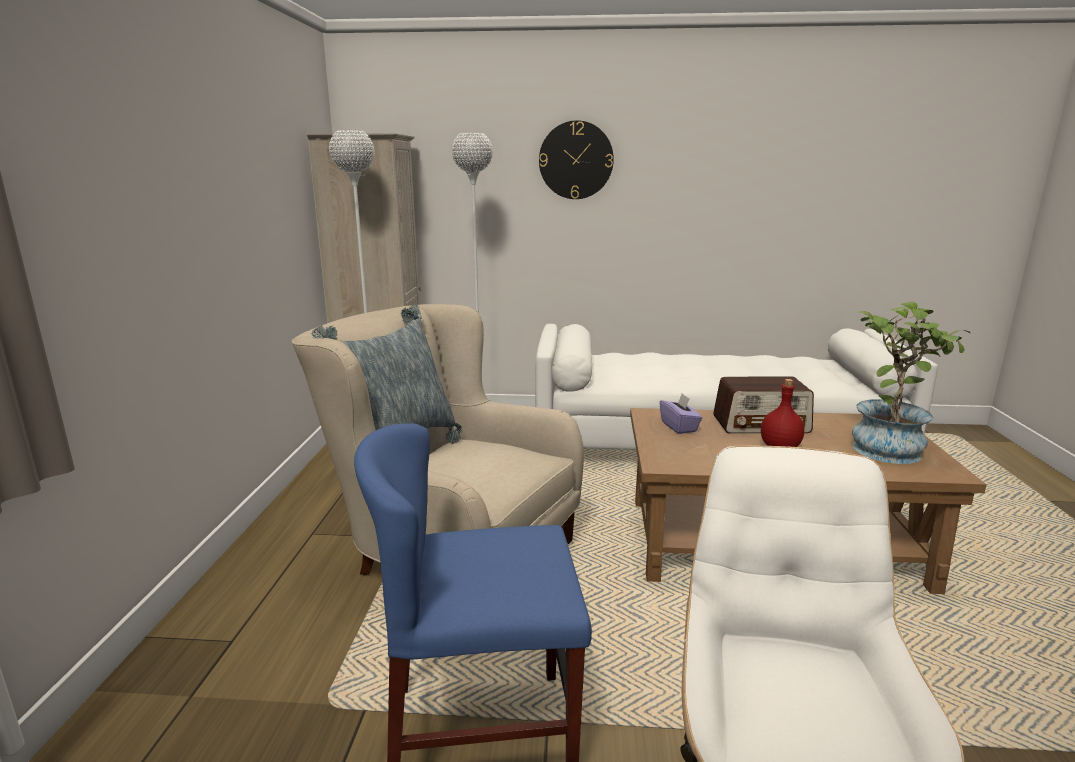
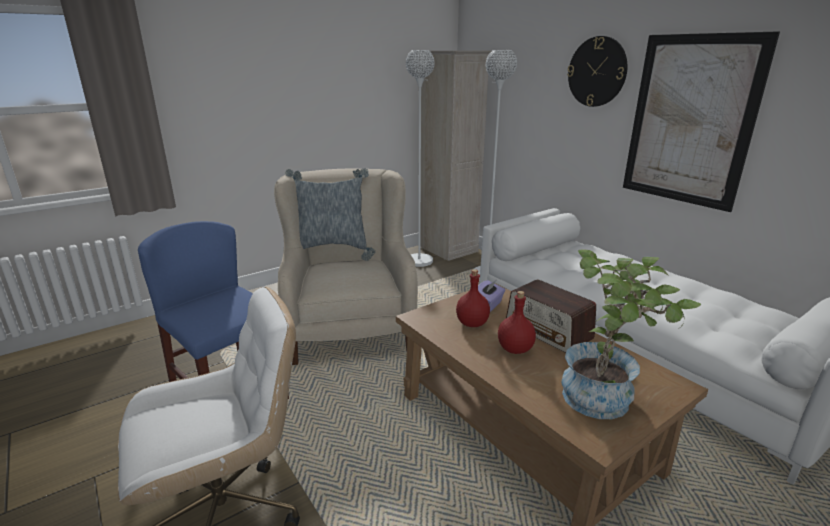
camera: 50 degrees right, 5 degrees up
none -> red bottle [456,269,490,327]
none -> picture [623,31,780,212]

